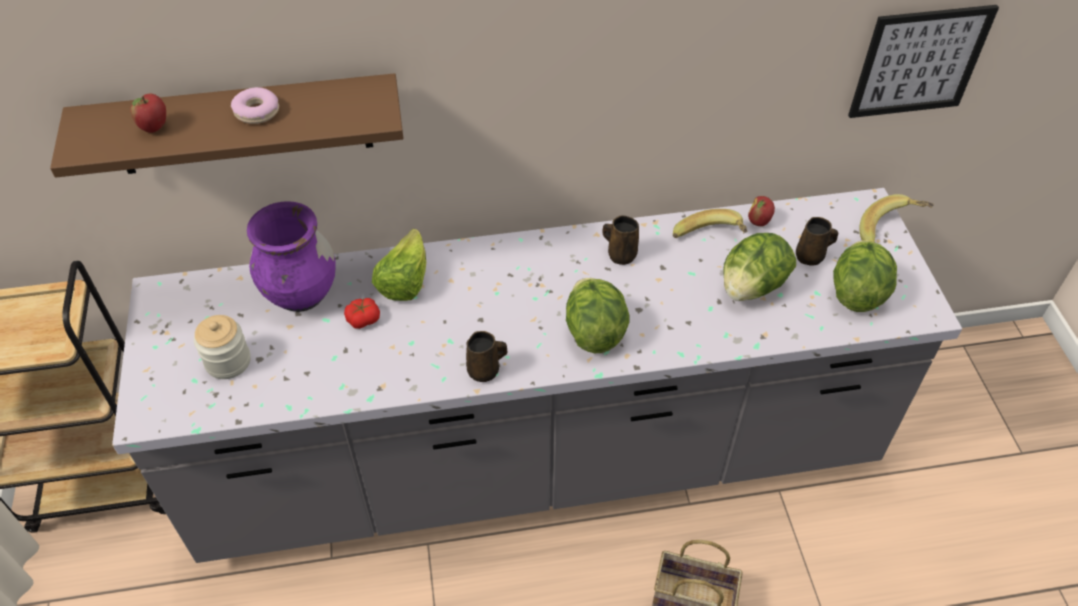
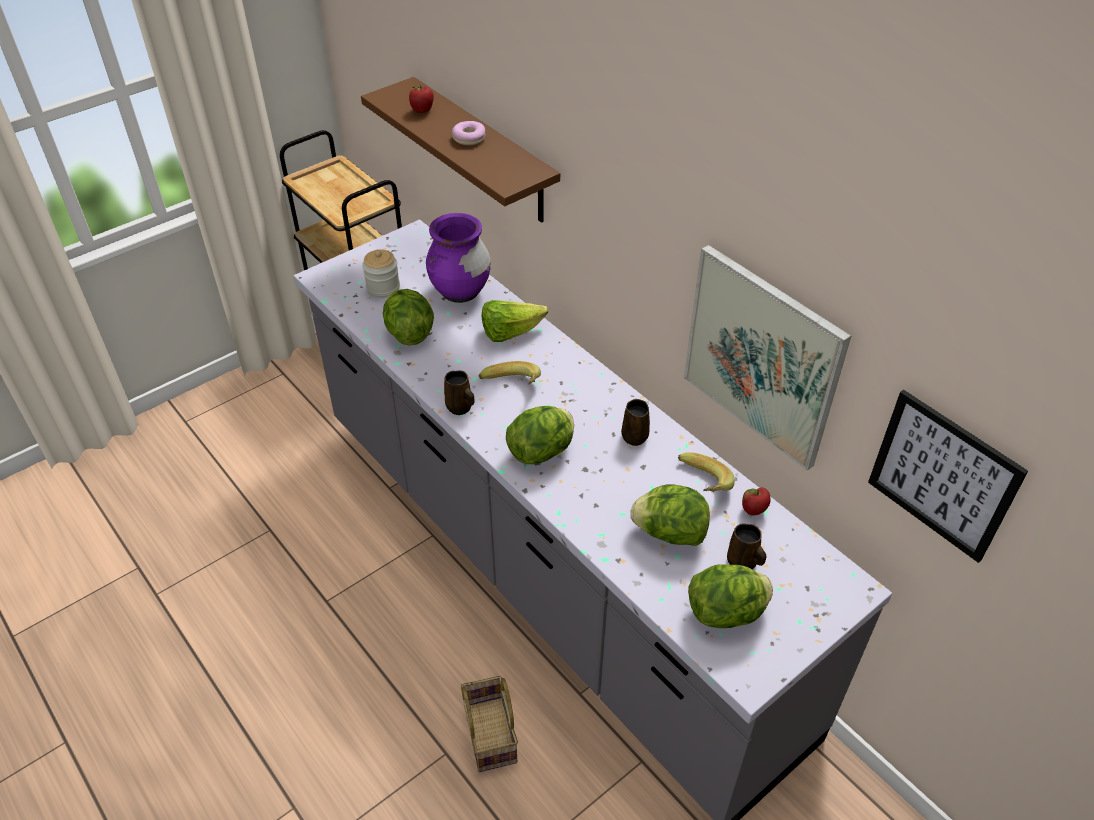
camera: 60 degrees right, 5 degrees down
tomato [344,298,380,329] -> none
banana [859,194,934,243] -> banana moved to [479,361,541,385]
none -> lettuce [383,289,434,345]
none -> picture [684,245,851,471]

